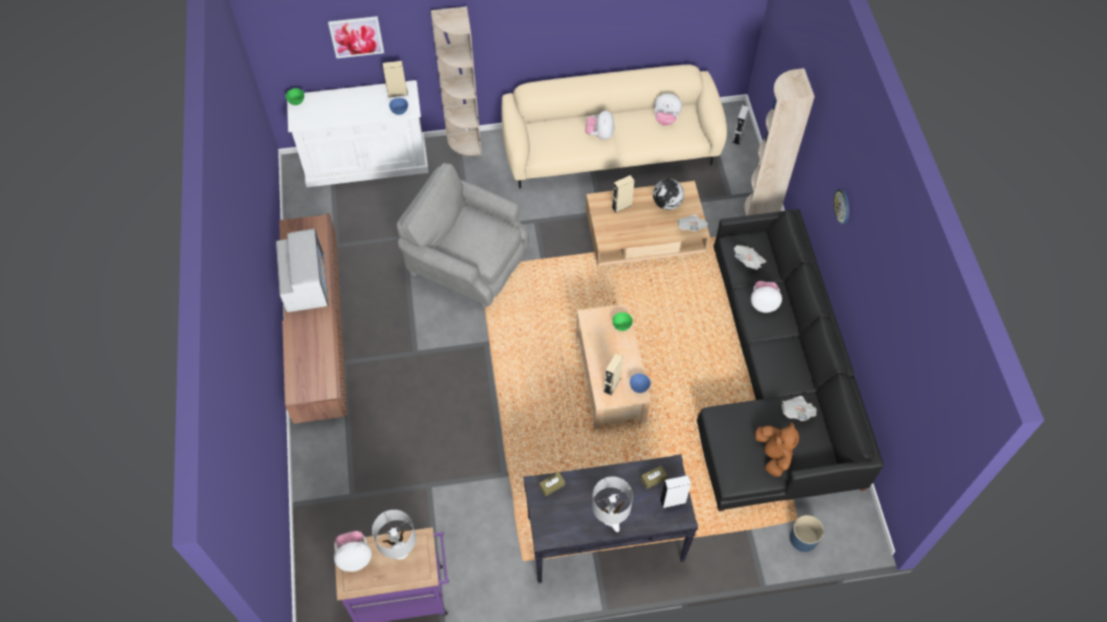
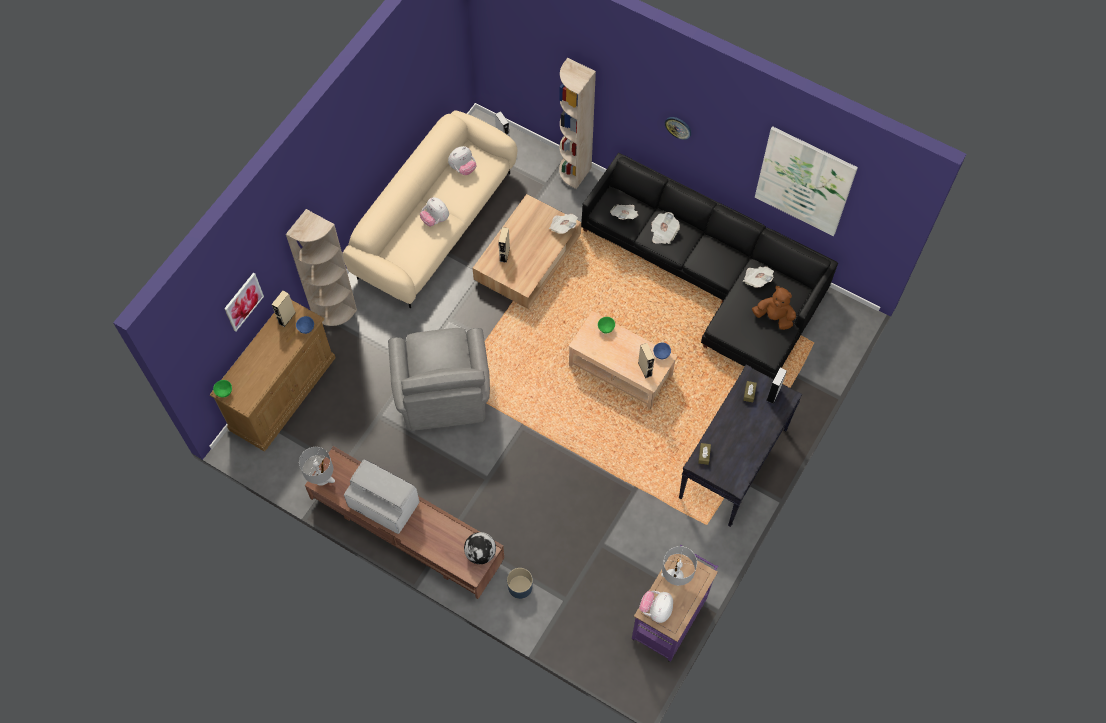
camera: 50 degrees left, 5 degrees up
white cabinet [287,80,429,187] -> brown cabinet [210,300,336,452]
grey armchair [396,163,529,308] -> grey armchair turned 75 degrees counterclockwise [388,328,490,431]
grey table lamp [592,477,633,532] -> grey table lamp moved to [299,447,335,486]
globe [653,179,684,210] -> globe moved to [464,532,496,564]
plush toy [751,281,782,313] -> newspaper [651,212,680,244]
blue planter [789,515,824,552] -> blue planter moved to [507,568,533,599]
none -> picture [755,126,858,236]

